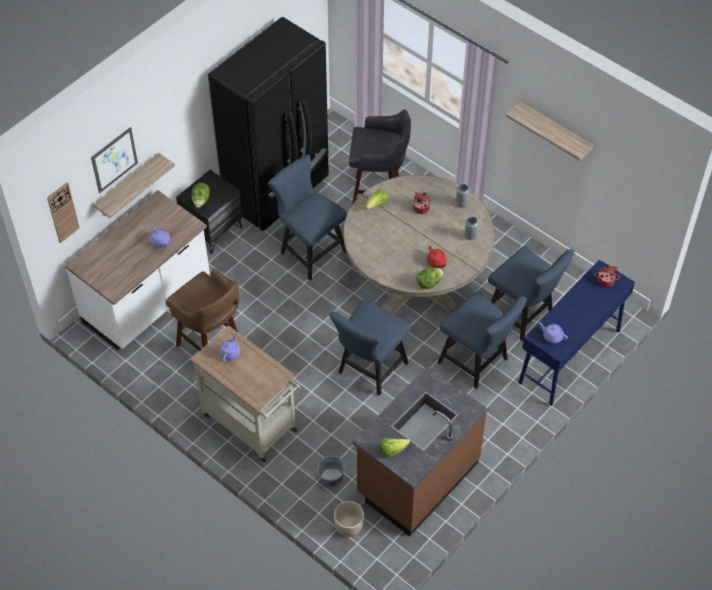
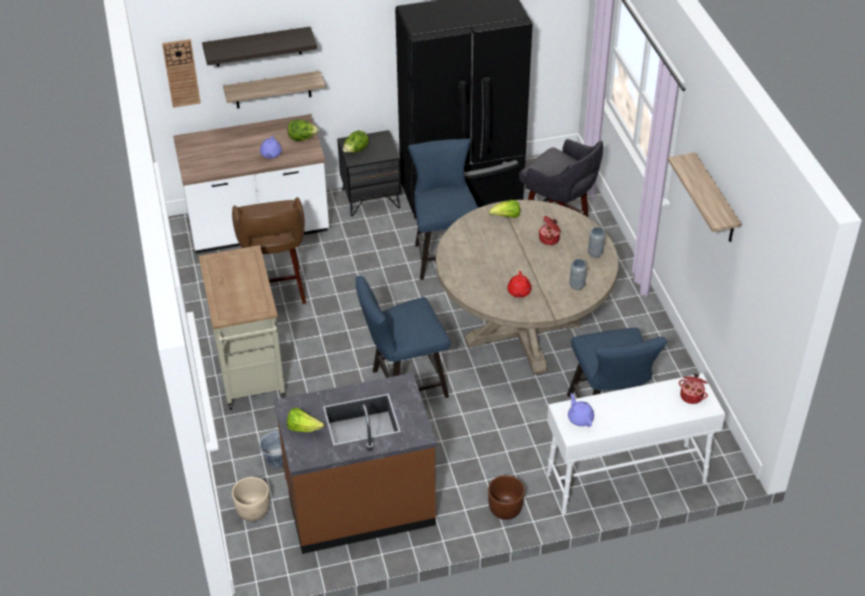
camera: 35 degrees right, 10 degrees down
picture [91,127,138,193] -> shelf [202,27,317,67]
purple teapot [219,333,240,362] -> none
lettuce [416,268,443,289] -> lettuce moved to [288,119,319,141]
blue chair [437,292,527,389] -> none
blue console table [518,260,635,406] -> white console table [546,373,725,514]
none -> brown planter [488,475,525,520]

